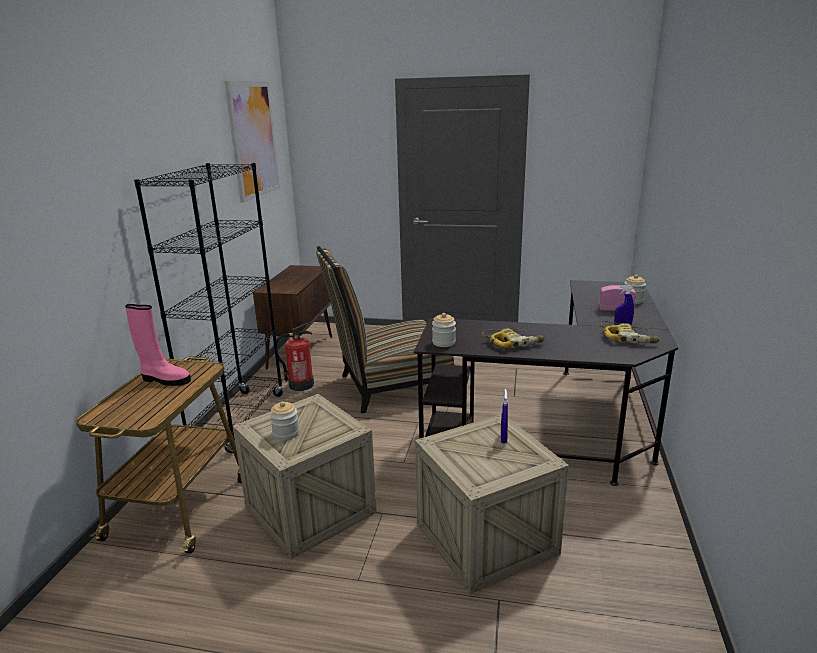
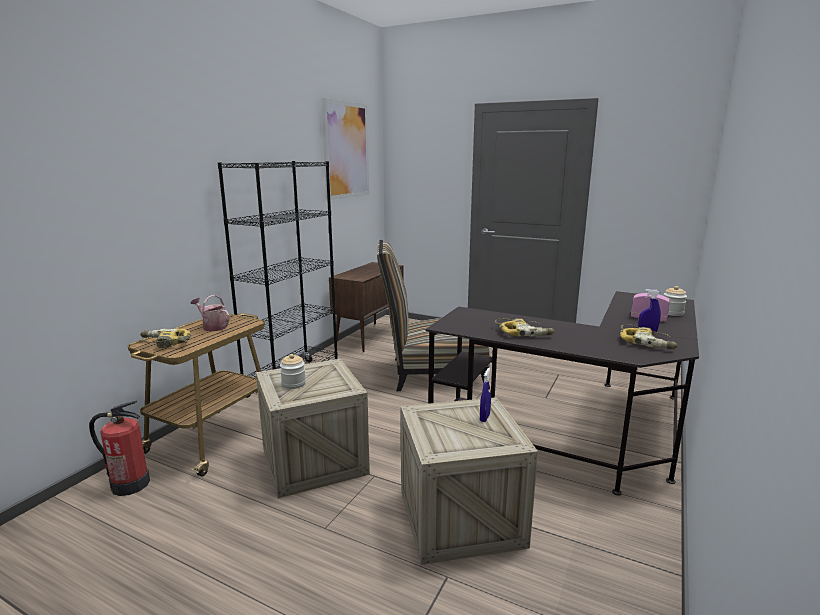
camera: 15 degrees right, 5 degrees down
pink boot [125,304,191,386] -> watering can [191,295,230,331]
fire extinguisher [276,322,314,391] -> fire extinguisher moved to [89,401,150,496]
jar [432,313,456,347] -> none
none -> power drill [140,328,191,348]

